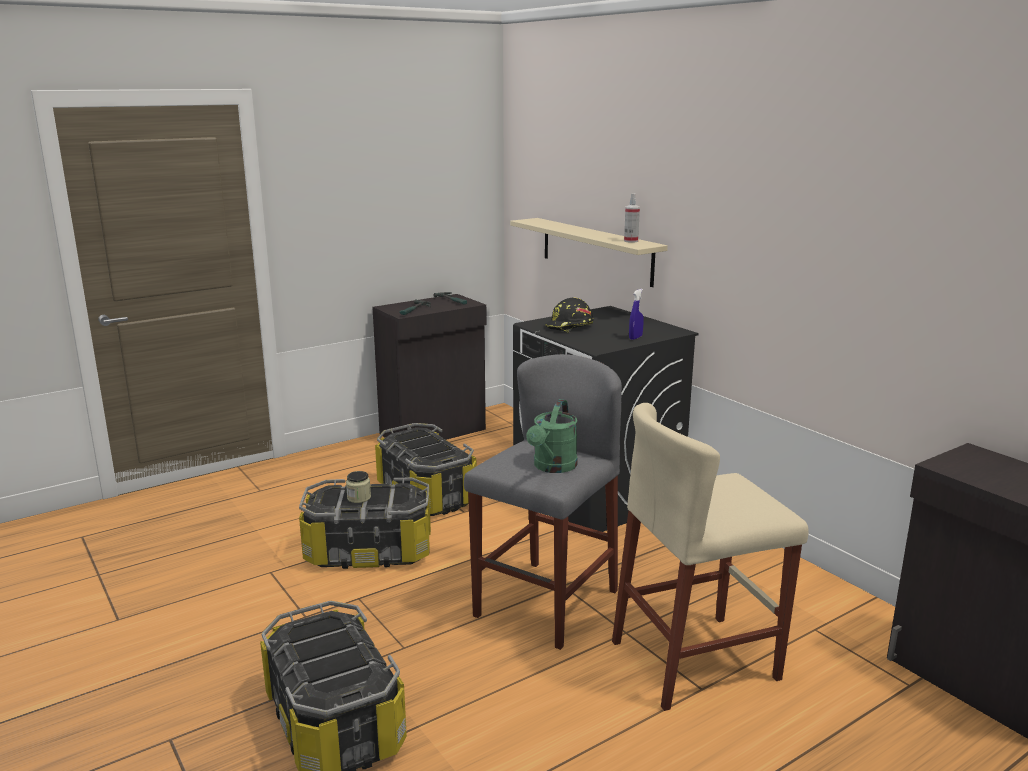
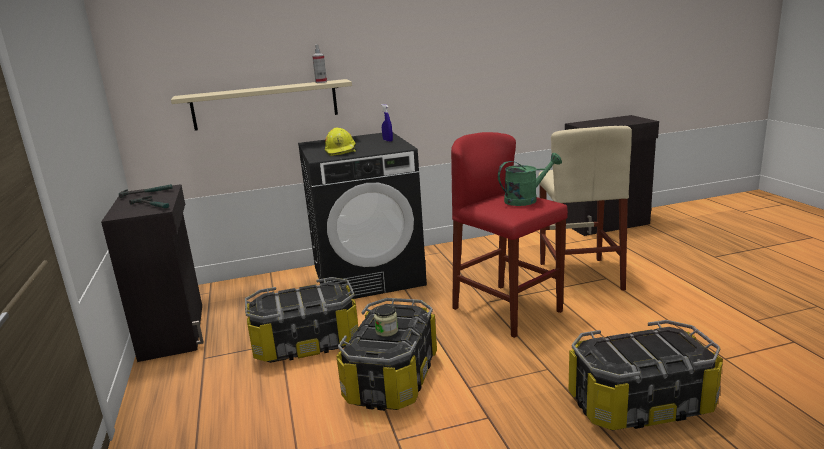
camera: 70 degrees left, 0 degrees up
grey stool [464,354,622,650] -> red stool [451,132,568,338]
green watering can [526,399,578,473] -> green watering can turned 60 degrees counterclockwise [498,153,562,206]
black hard hat [545,297,594,332] -> yellow hard hat [325,128,356,156]

